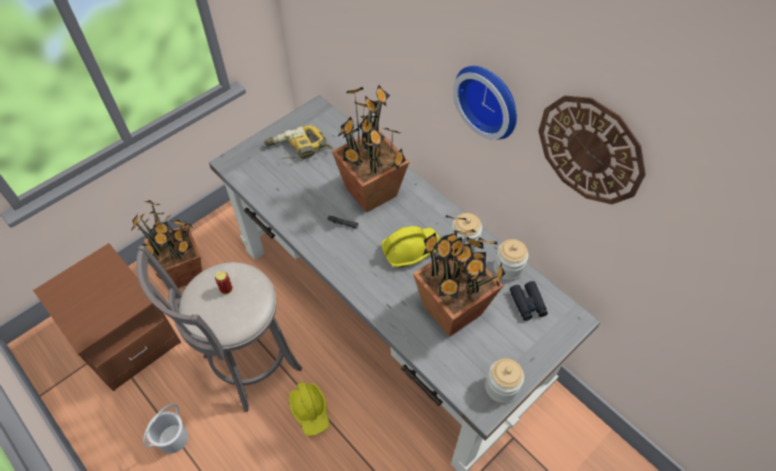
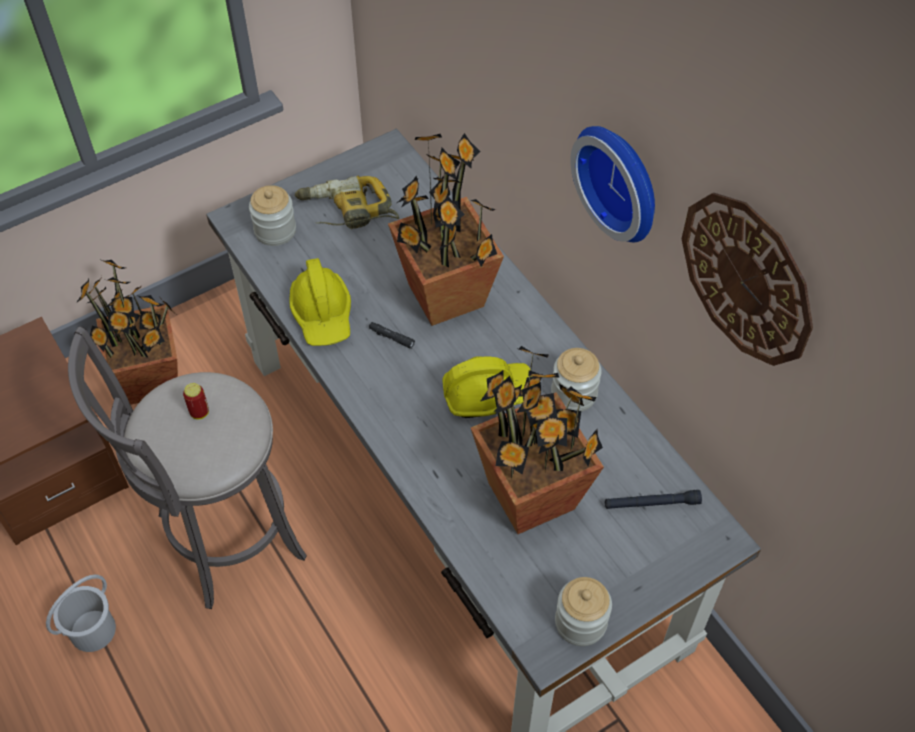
camera: 10 degrees right, 0 degrees up
yellow hard hat [289,381,330,436] -> yellow hard hat moved to [289,258,351,346]
jar [494,239,528,281] -> jar moved to [249,185,296,246]
black binoculars [510,281,548,321] -> black flashlight [605,490,702,509]

